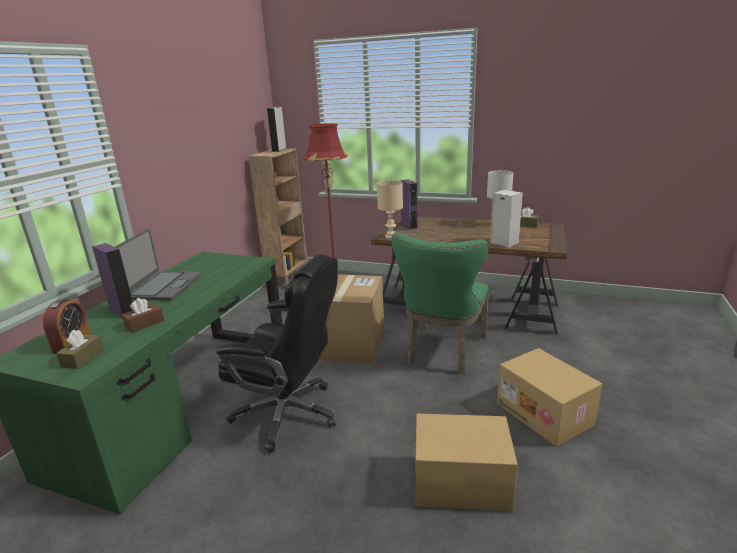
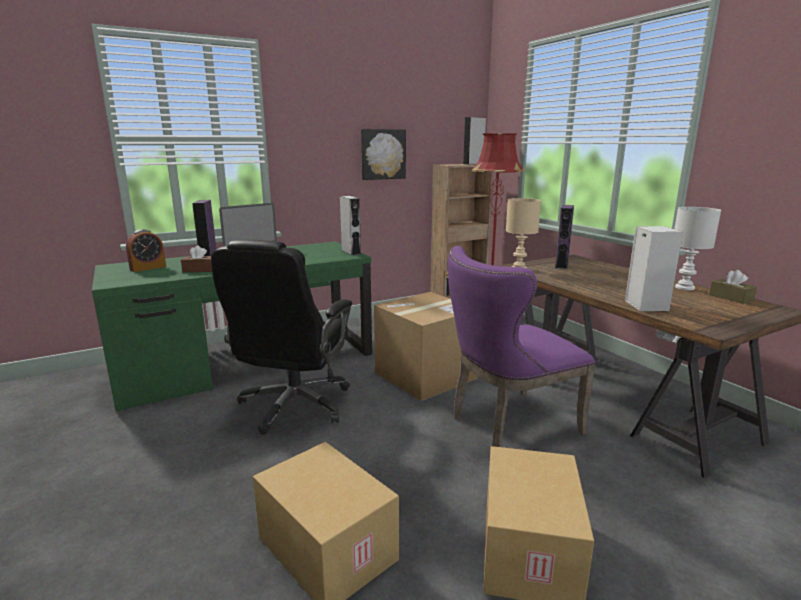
camera: 40 degrees right, 5 degrees down
brown tissue box [56,330,104,369] -> none
black office chair [216,255,338,453] -> black office chair turned 45 degrees clockwise [211,239,352,435]
green chair [391,232,489,374] -> purple chair [448,246,596,447]
none -> grey speaker [340,196,361,256]
none -> picture [361,129,406,180]

